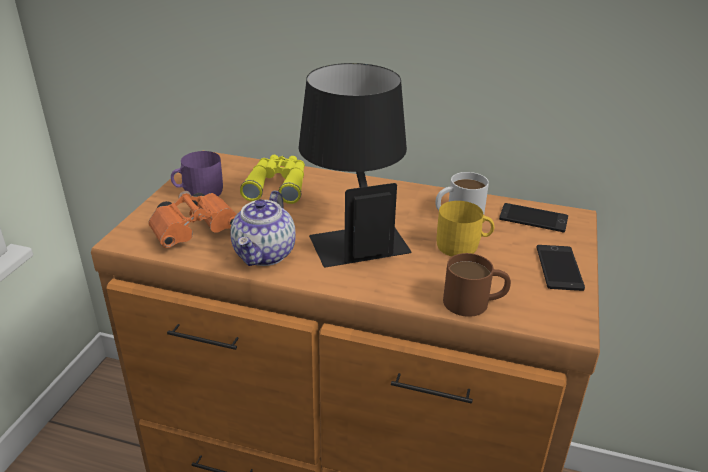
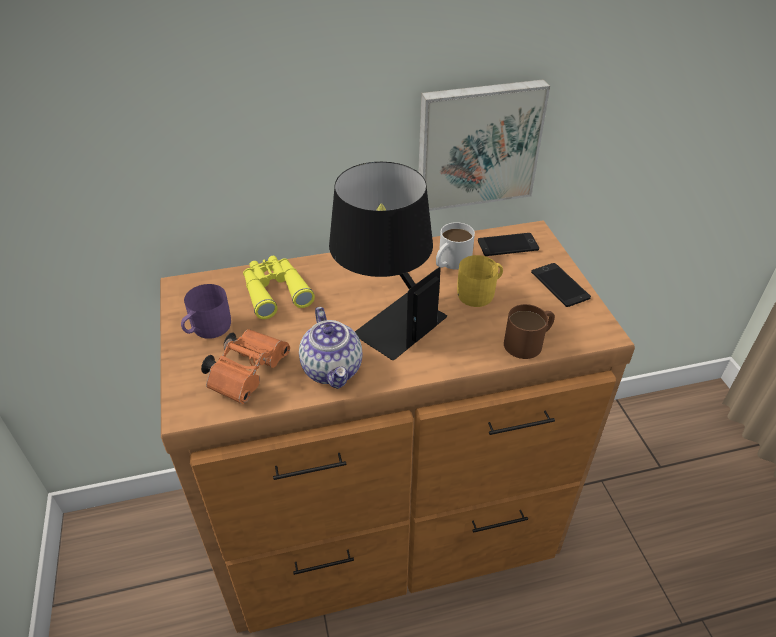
camera: 30 degrees left, 10 degrees up
none -> picture [418,79,550,211]

